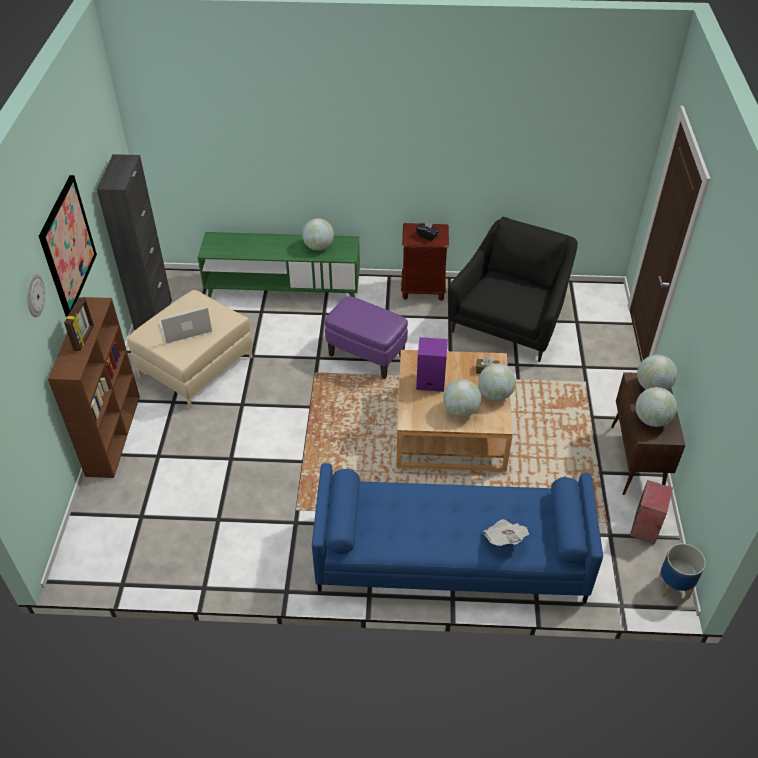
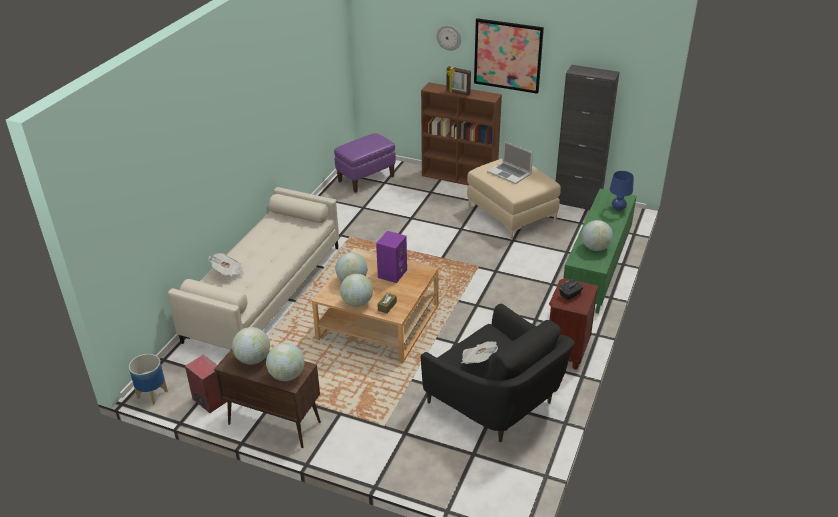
camera: 110 degrees right, 10 degrees down
laptop [159,307,212,344] -> laptop turned 135 degrees clockwise [487,141,533,184]
blue sofa [312,463,603,603] -> beige sofa [167,187,339,350]
purple ottoman [325,296,408,379] -> purple ottoman moved to [334,133,396,193]
none -> newspaper [461,341,498,364]
none -> blue table lamp [610,171,634,211]

